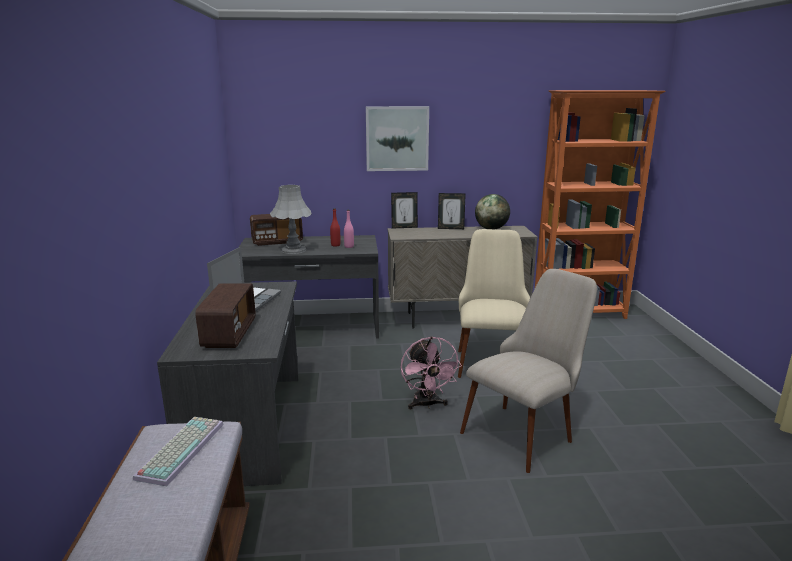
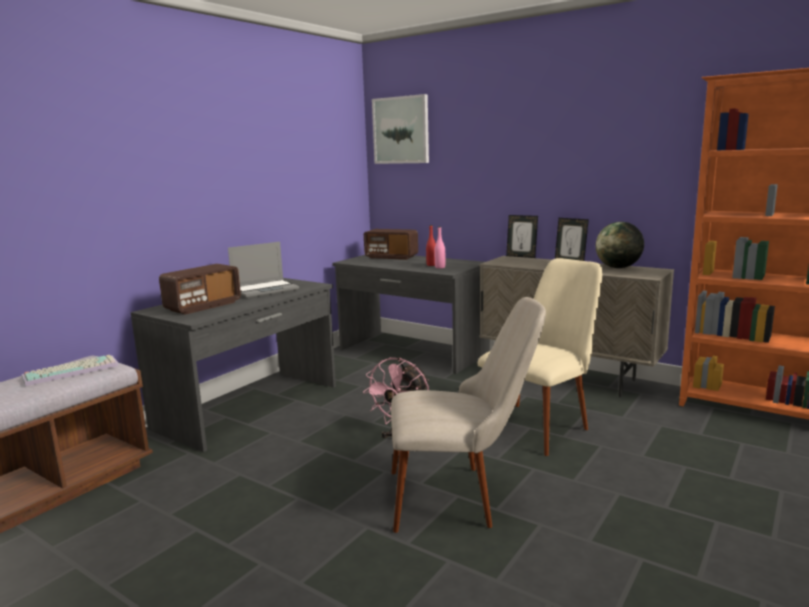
camera: 40 degrees right, 5 degrees down
grey table lamp [270,185,312,254] -> none
picture [366,106,429,171] -> picture moved to [372,94,429,164]

